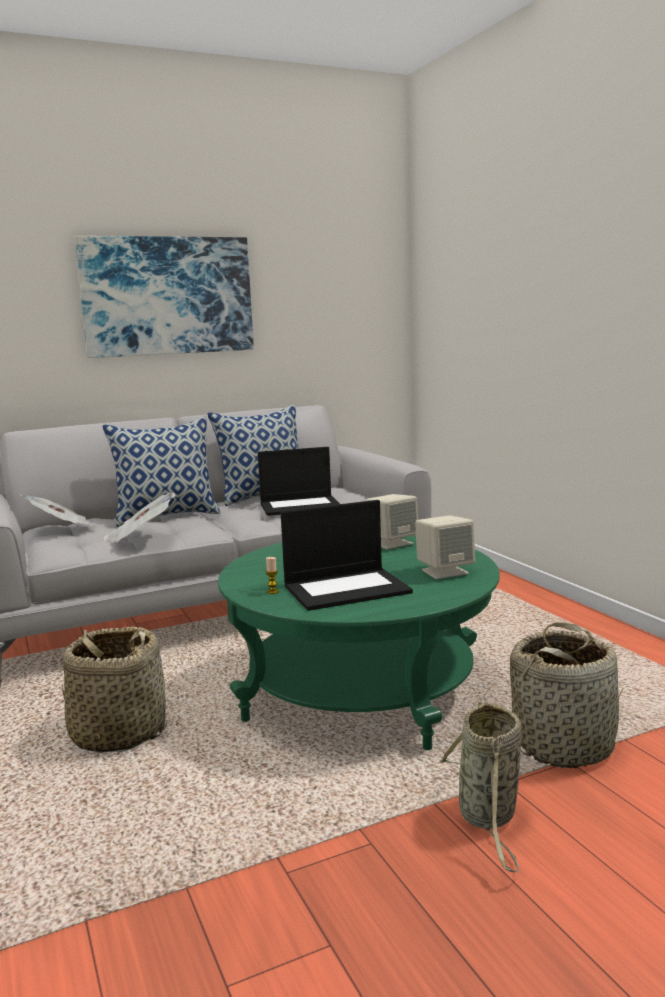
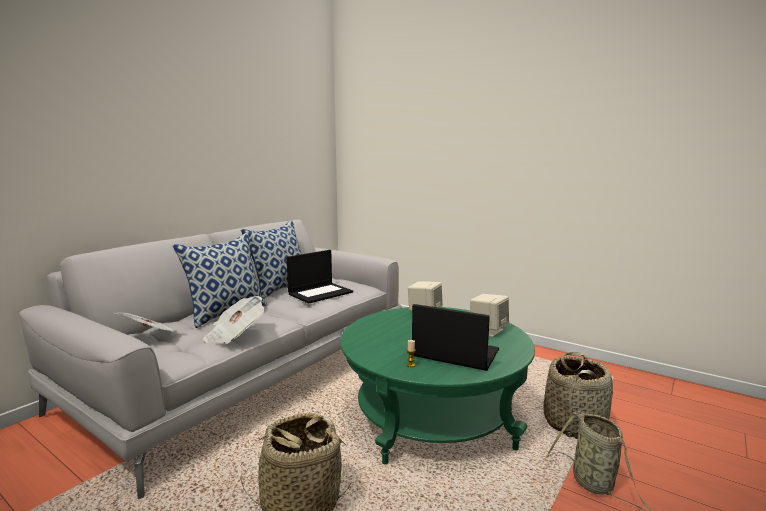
camera: 30 degrees left, 0 degrees up
picture [74,236,254,358] -> none
laptop [281,500,413,611] -> laptop turned 105 degrees counterclockwise [412,304,499,371]

